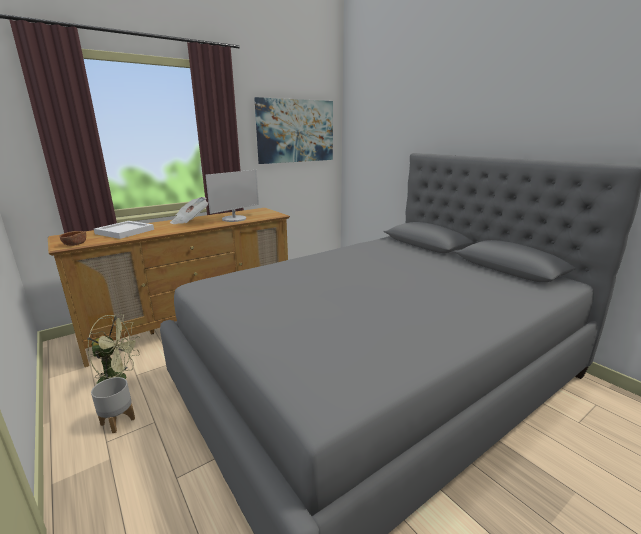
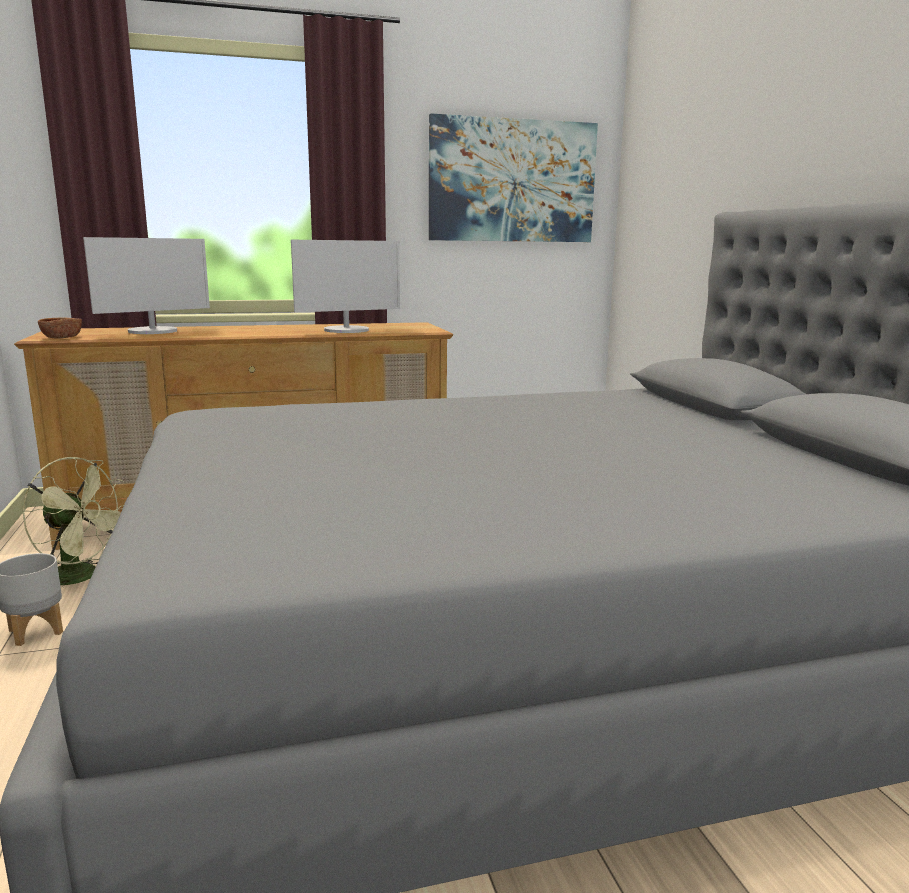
camera: 20 degrees right, 5 degrees down
white tray [94,221,154,239] -> monitor [83,237,210,334]
newspaper [170,197,208,224] -> none

